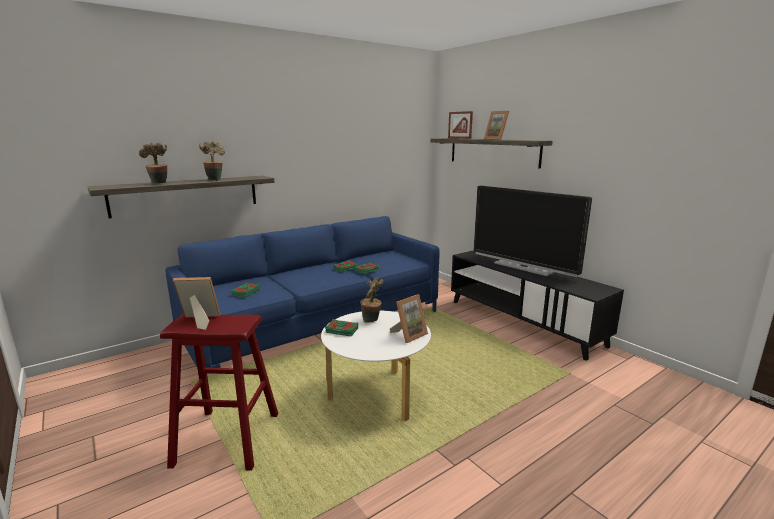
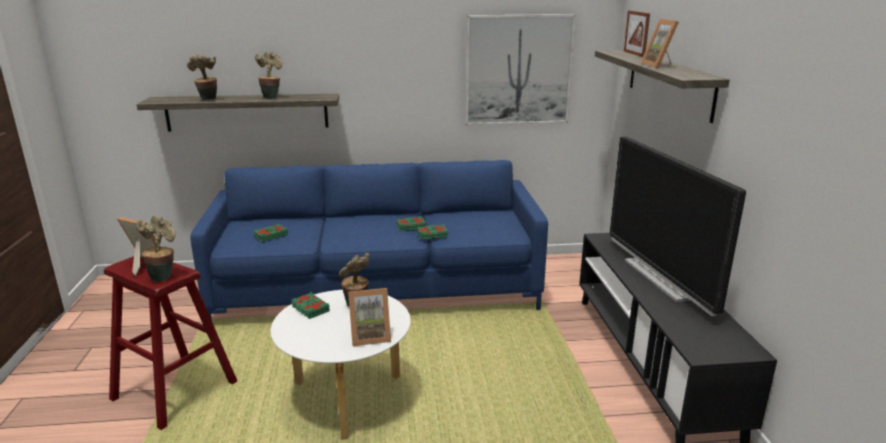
camera: 30 degrees right, 5 degrees up
none -> potted plant [136,216,176,282]
none -> picture [465,14,576,126]

